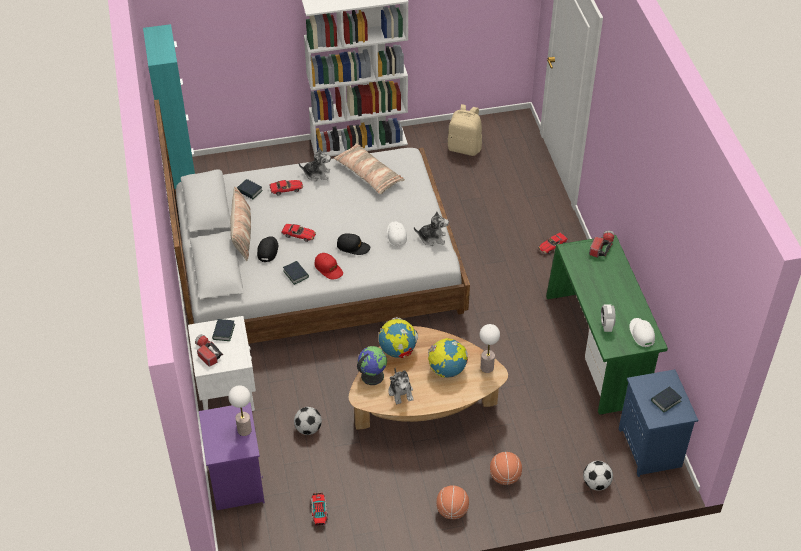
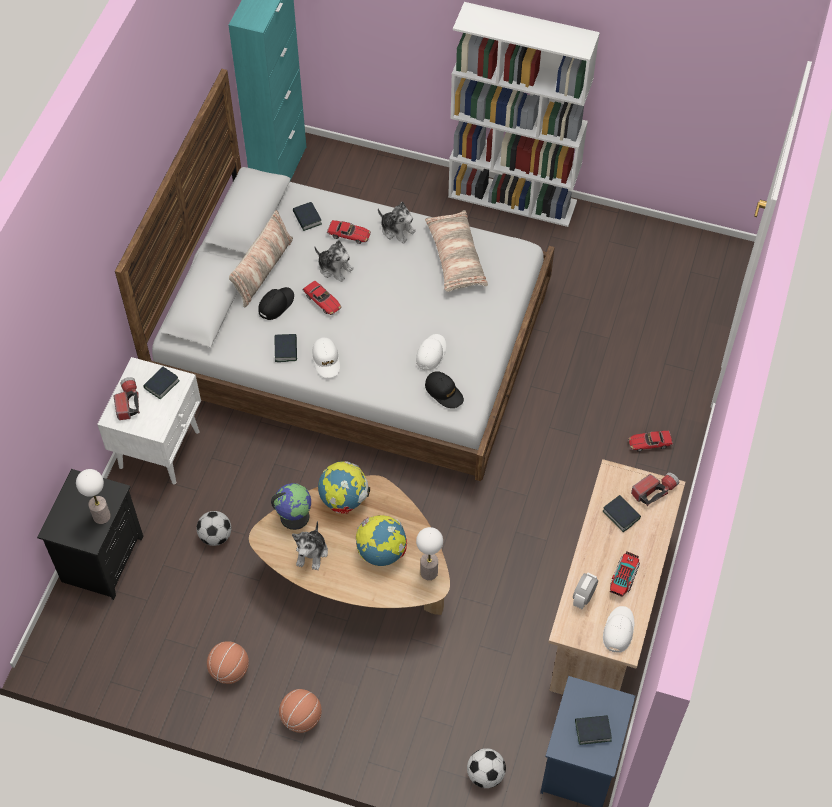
camera: 30 degrees right, 10 degrees up
purple nightstand [199,402,265,510] -> black nightstand [37,469,143,600]
toy truck [311,493,328,526] -> toy truck moved to [610,551,640,597]
red cap [315,253,343,279] -> white cap [312,338,340,378]
black cap [337,234,370,255] -> black cap moved to [425,371,464,408]
plush toy [414,211,449,246] -> plush toy moved to [315,240,353,282]
beige backpack [448,104,482,156] -> none
basketball [490,452,522,485] -> basketball moved to [207,641,249,684]
green desk [546,235,668,415] -> beige desk [548,459,685,695]
none -> book [603,495,641,532]

